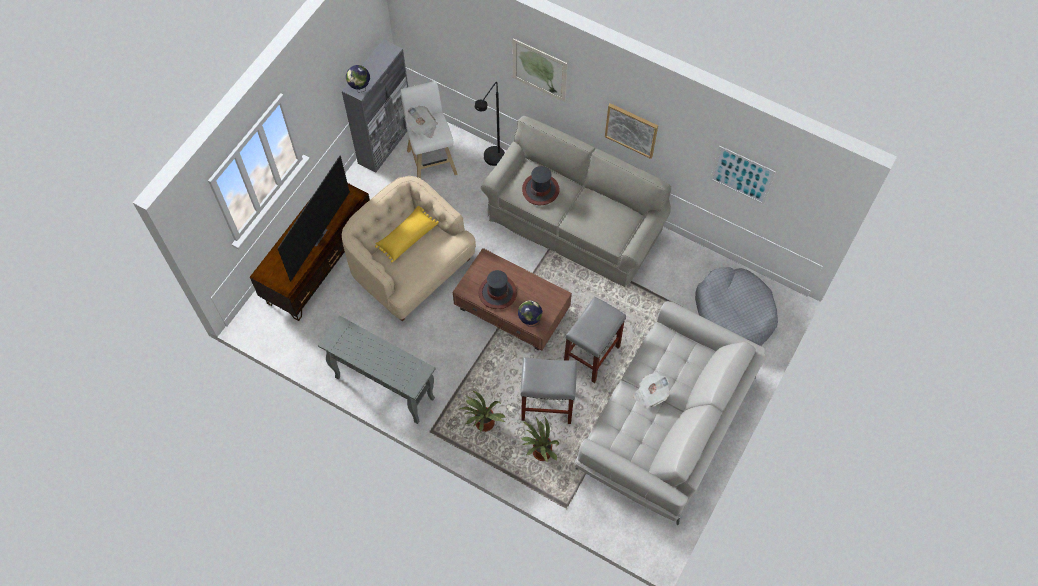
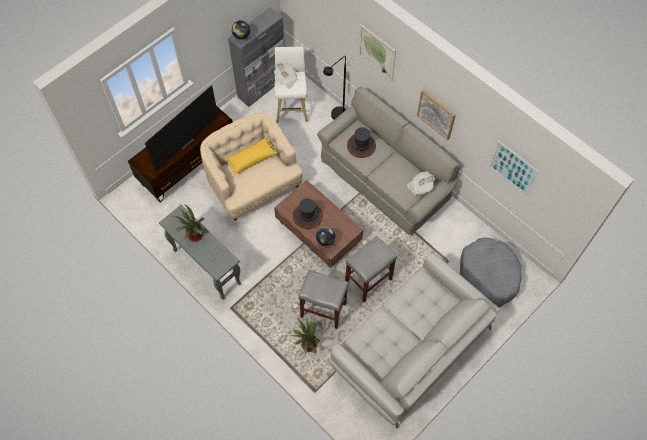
camera: 15 degrees right, 0 degrees up
potted plant [459,390,505,433] -> potted plant moved to [171,204,209,242]
newspaper [633,372,670,409] -> newspaper moved to [407,171,435,196]

